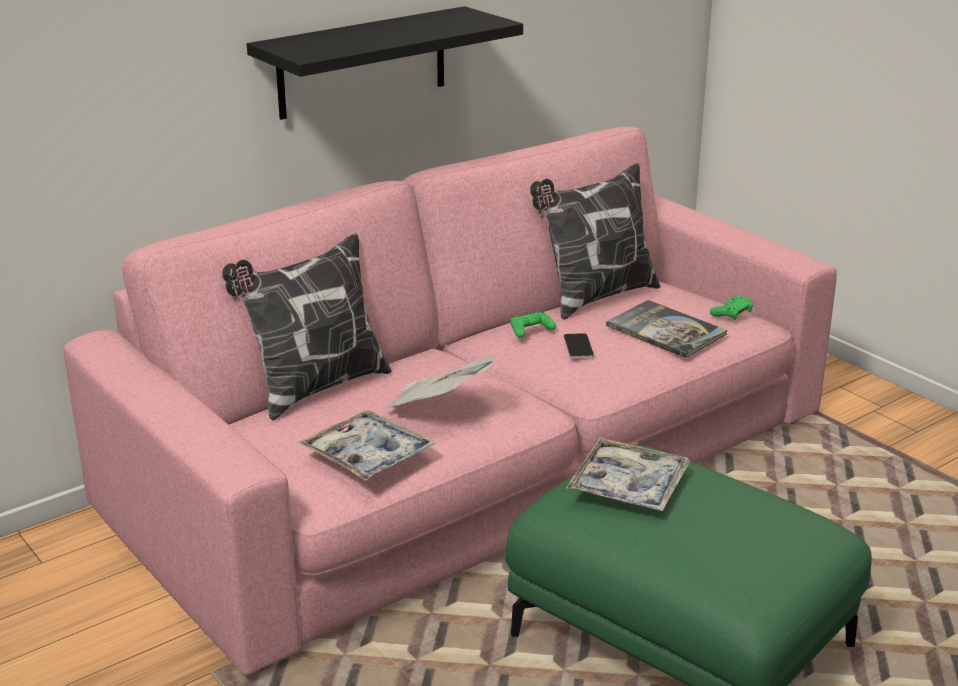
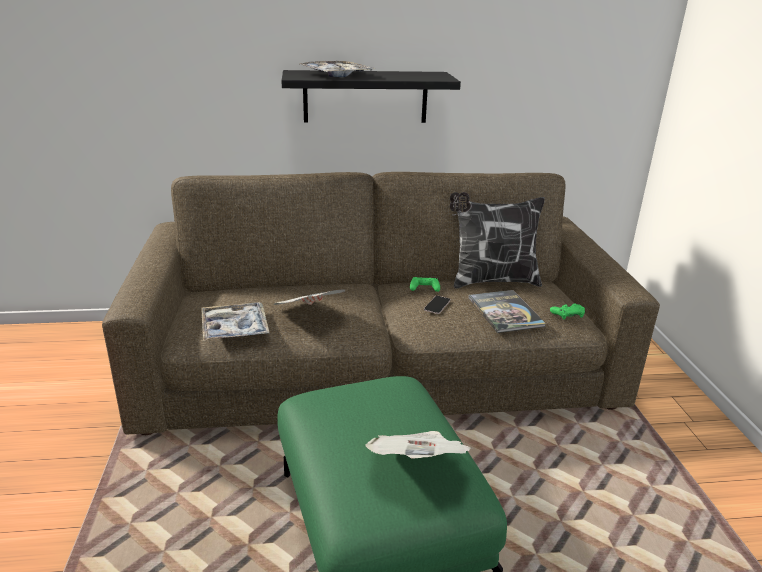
camera: 30 degrees right, 0 degrees up
pink sofa [63,127,837,675] -> brown sofa [102,172,660,435]
pillow [222,233,392,420] -> none
tray [566,438,690,511] -> tray moved to [299,61,376,77]
none -> newspaper [365,431,471,459]

